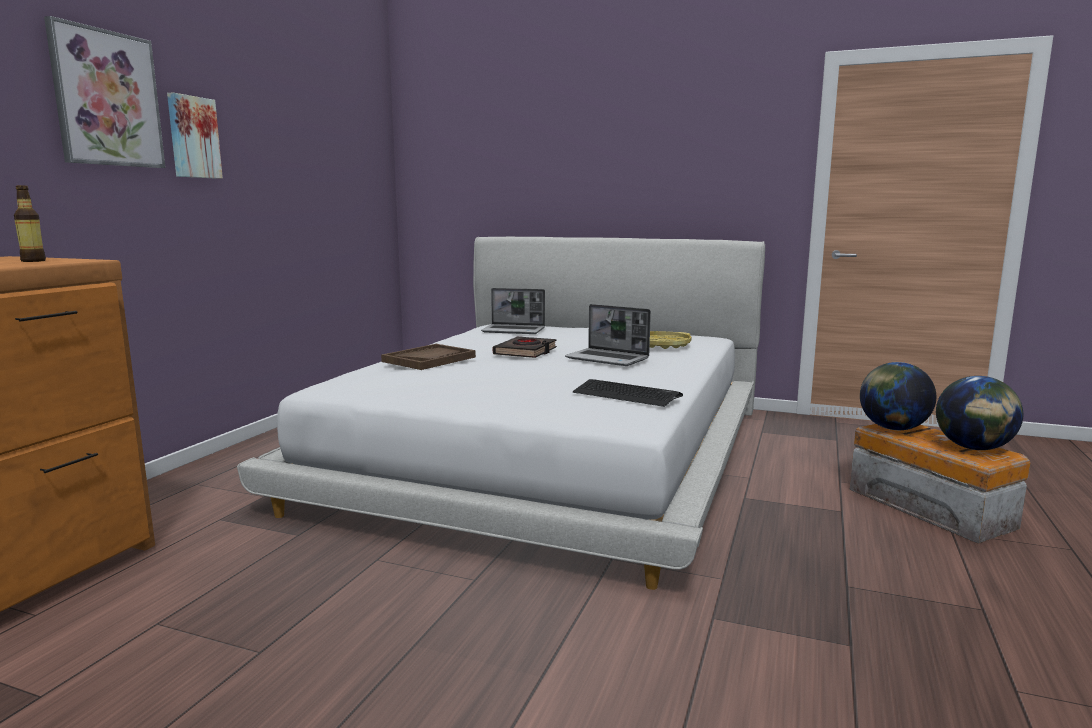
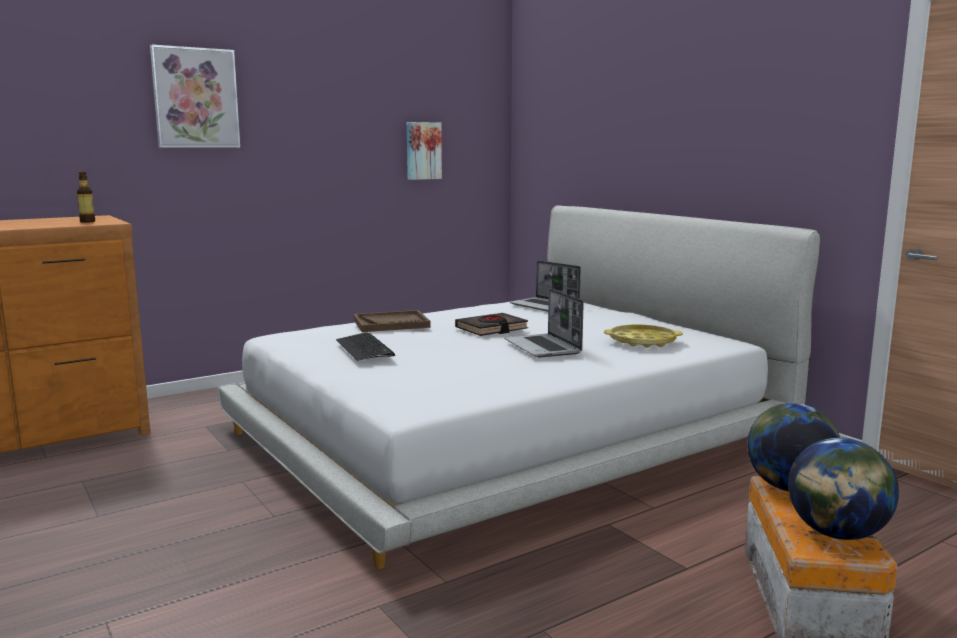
camera: 35 degrees right, 0 degrees up
picture [167,92,223,179] -> picture moved to [407,122,442,180]
keyboard [572,379,683,407] -> keyboard moved to [336,332,395,361]

